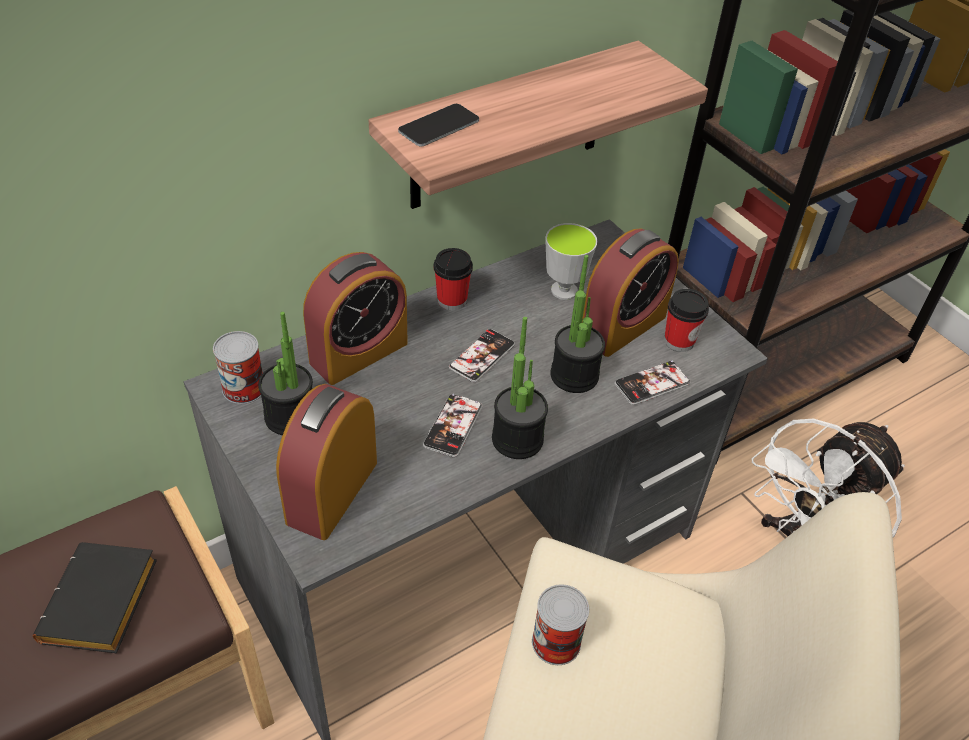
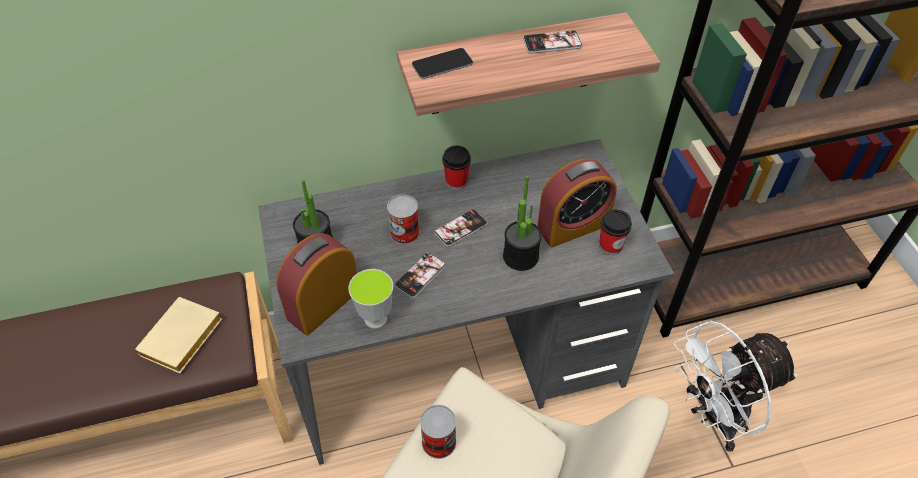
camera: 20 degrees right, 5 degrees up
black book [32,542,157,653] -> beige book [135,297,222,373]
can [213,331,263,404] -> can moved to [387,194,420,244]
alarm clock [303,252,408,385] -> none
potted plant [492,317,548,459] -> none
cup [545,223,597,300] -> cup moved to [348,269,393,329]
phone [615,360,690,405] -> phone moved to [523,29,582,54]

